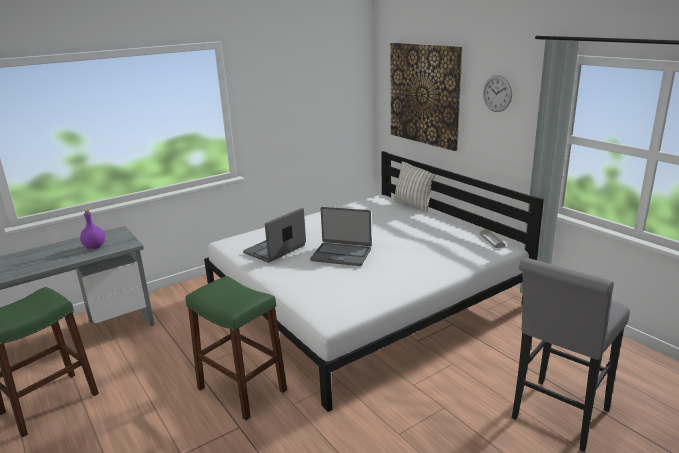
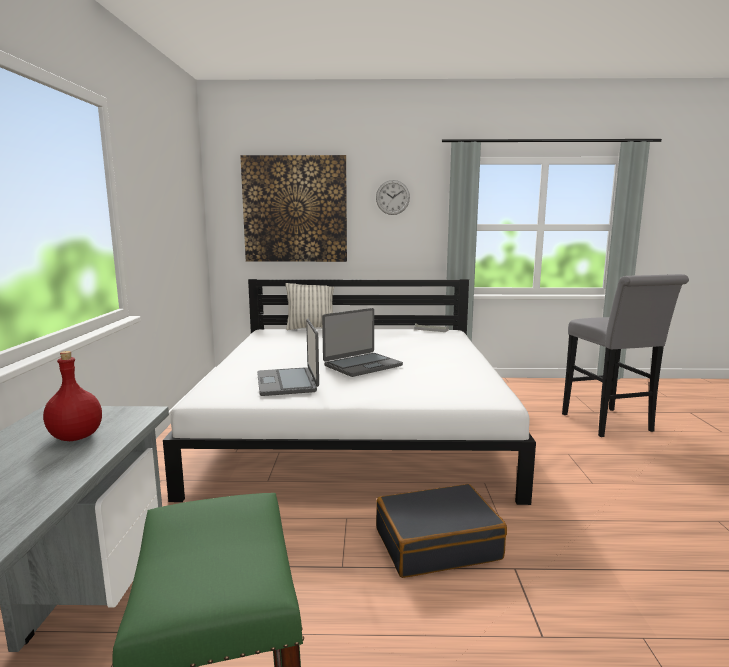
camera: 55 degrees left, 10 degrees down
purple bottle [80,210,105,249] -> red bottle [43,351,102,441]
green stool [186,276,287,420] -> black suitcase [376,484,507,578]

